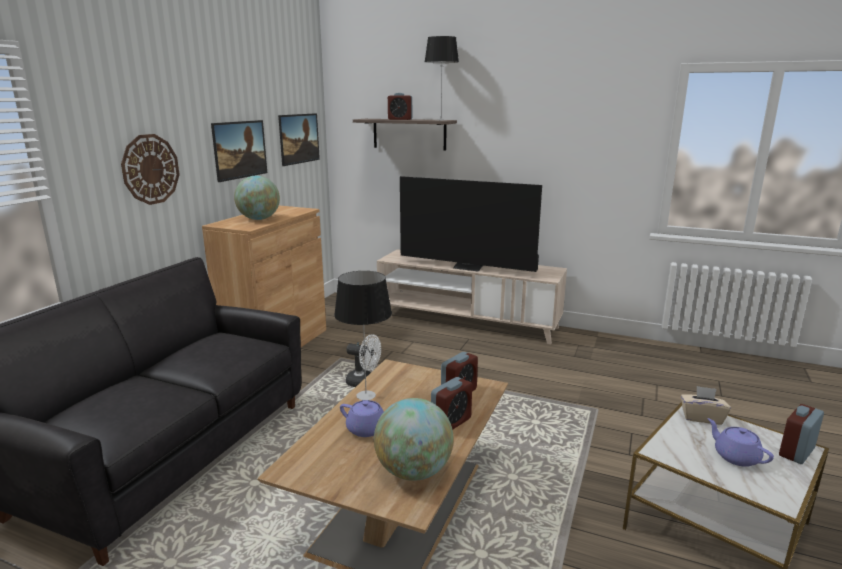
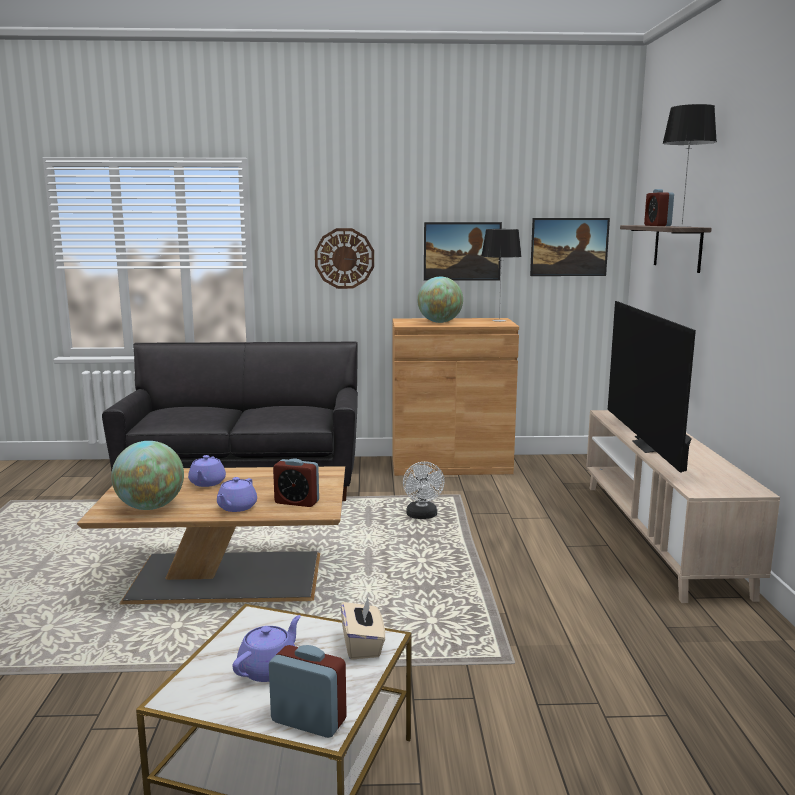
camera: 65 degrees right, 5 degrees down
table lamp [334,271,392,400] -> table lamp moved to [481,229,522,322]
alarm clock [431,377,472,430] -> purple teapot [217,477,257,512]

